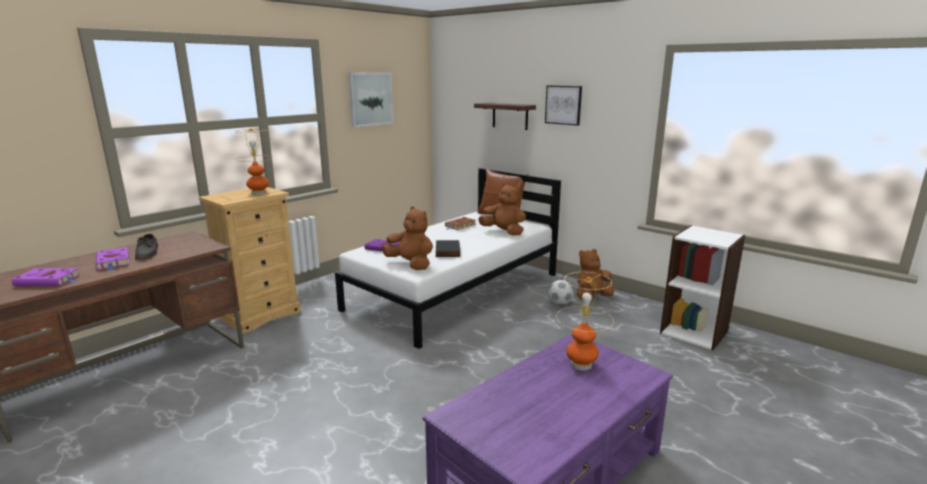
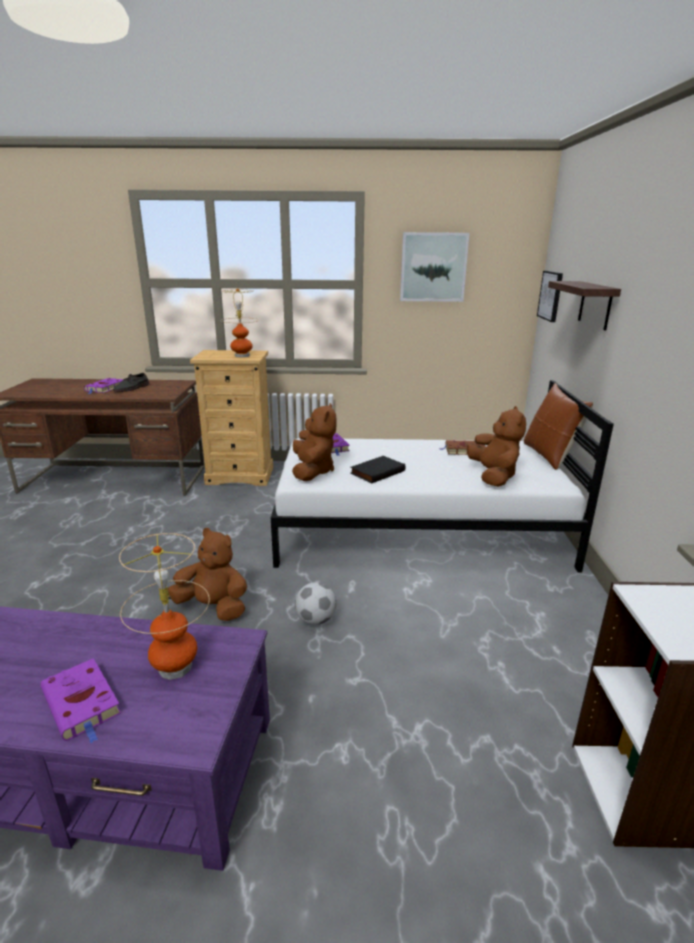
camera: 50 degrees right, 5 degrees up
purple book [12,268,80,286] -> purple book moved to [41,658,121,743]
picture [545,86,582,126] -> picture moved to [537,271,563,322]
football [548,280,574,305] -> football moved to [295,582,336,625]
brown plush toy [577,249,614,300] -> brown plush toy moved to [168,528,247,621]

